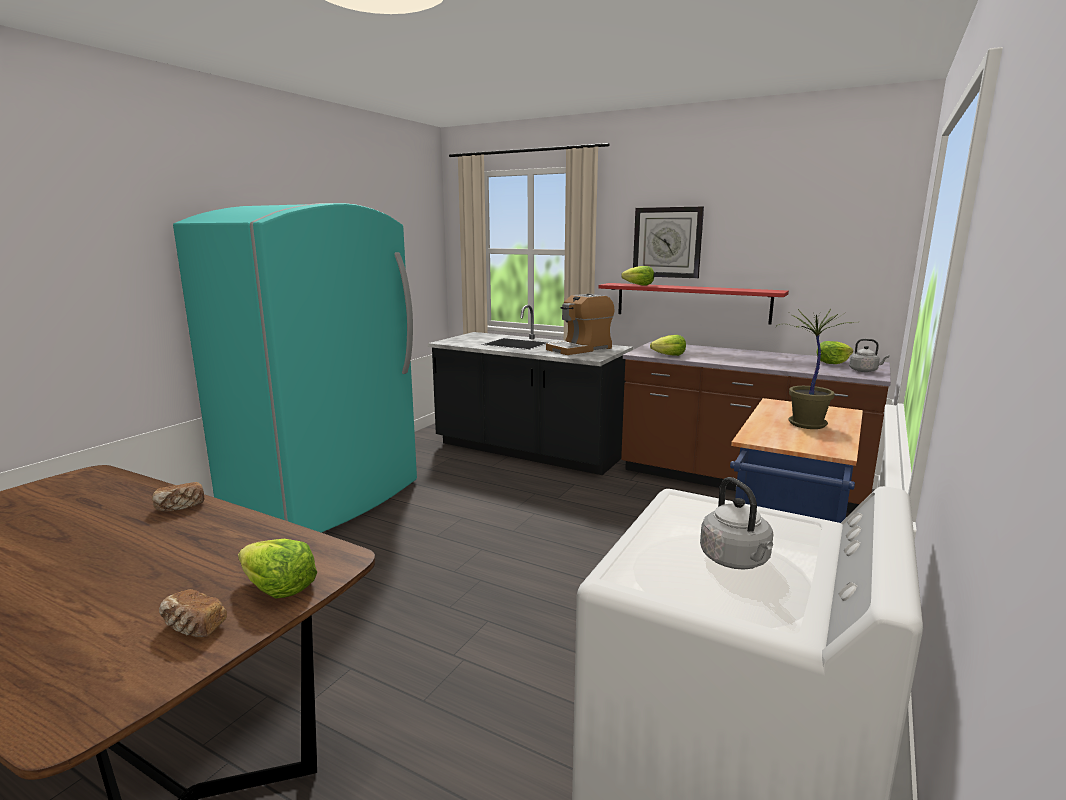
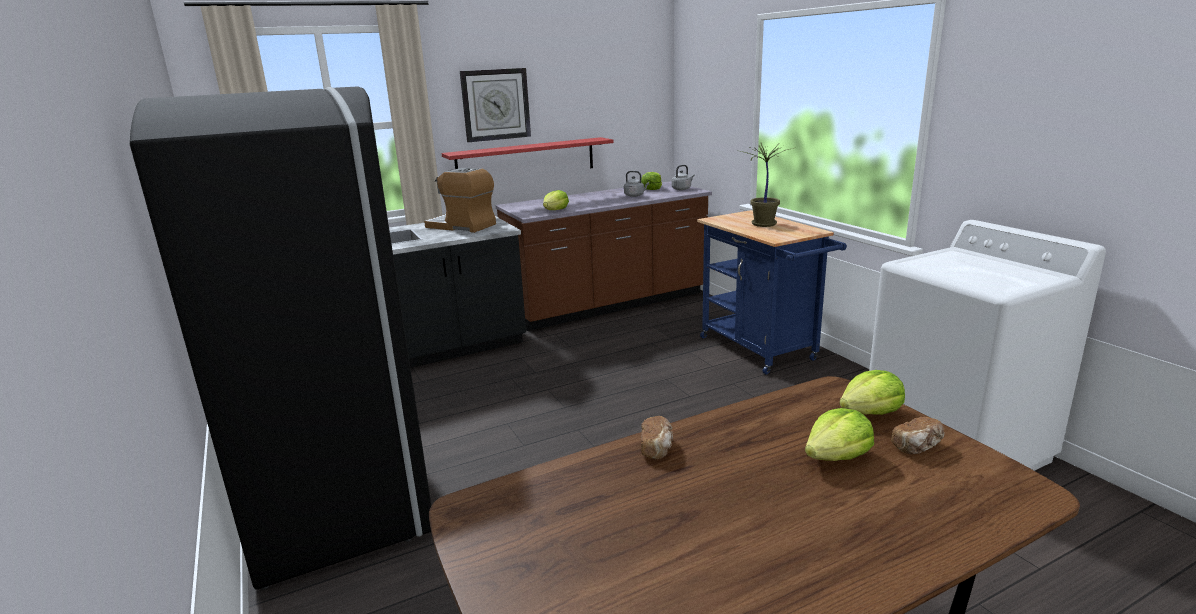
camera: 55 degrees left, 5 degrees up
turquoise fridge [173,203,417,533] -> black fridge [130,86,431,590]
coffee machine [546,294,615,355] -> coffee machine turned 120 degrees clockwise [424,168,496,233]
lettuce [621,266,654,286] -> lettuce moved to [805,408,874,461]
grey kettle [700,477,773,570] -> grey kettle moved to [624,171,649,197]

